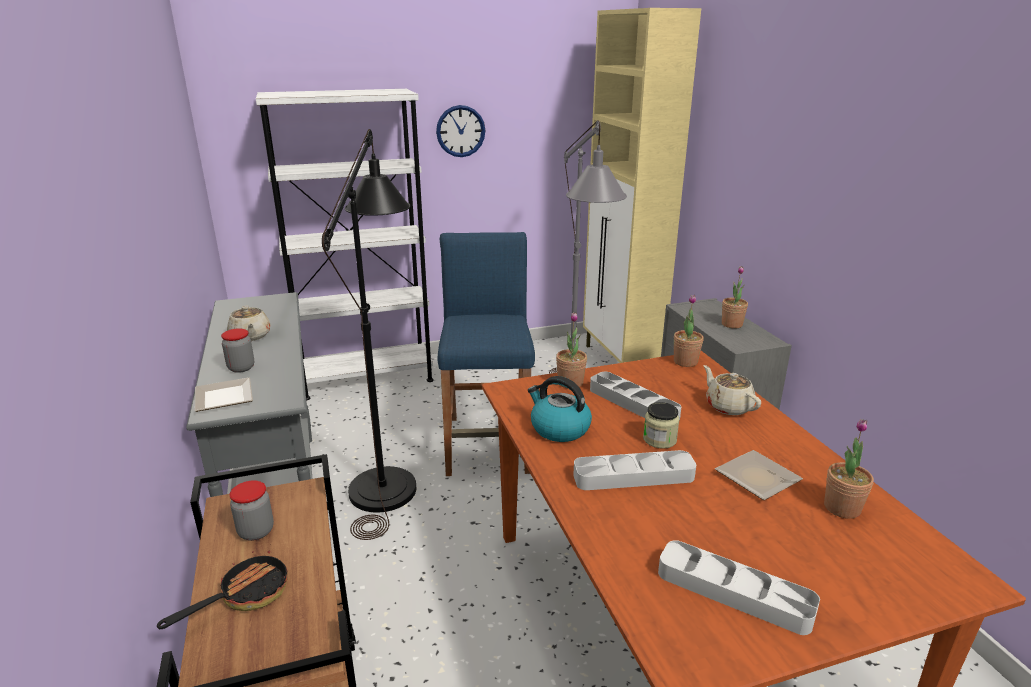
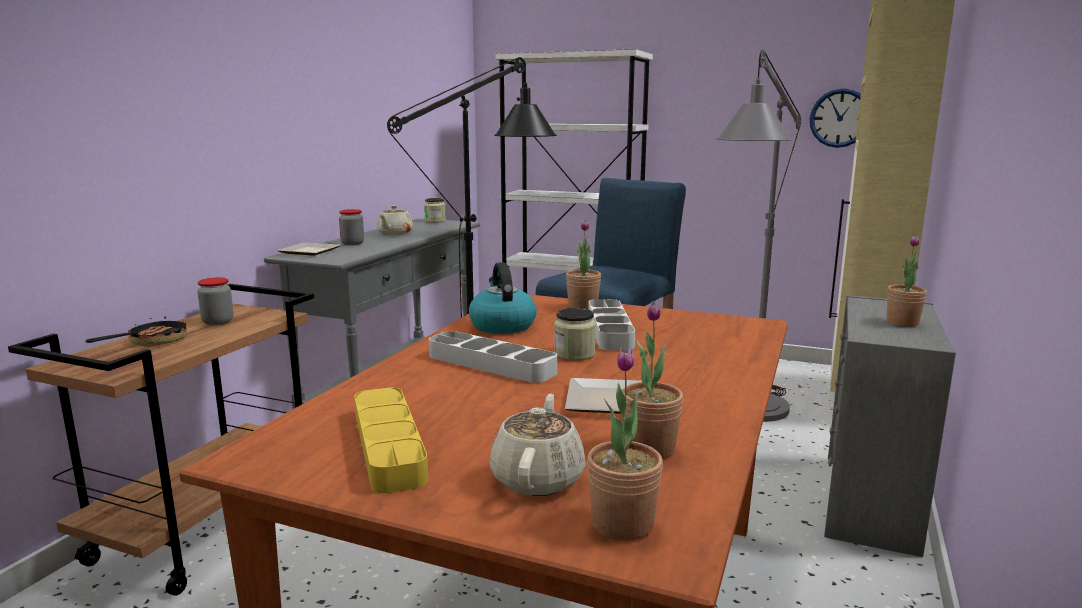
camera: 40 degrees right, 10 degrees down
frying pan [157,551,288,629] -> frying pan turned 60 degrees counterclockwise [86,316,187,347]
wall clock [436,105,485,157] -> wall clock moved to [810,88,861,148]
grey tray [658,540,820,635] -> yellow tray [354,388,428,493]
potted plant [674,295,704,367] -> potted plant moved to [587,347,663,541]
beige teapot [704,365,761,415] -> beige teapot moved to [490,393,586,496]
none -> jar [424,198,446,223]

